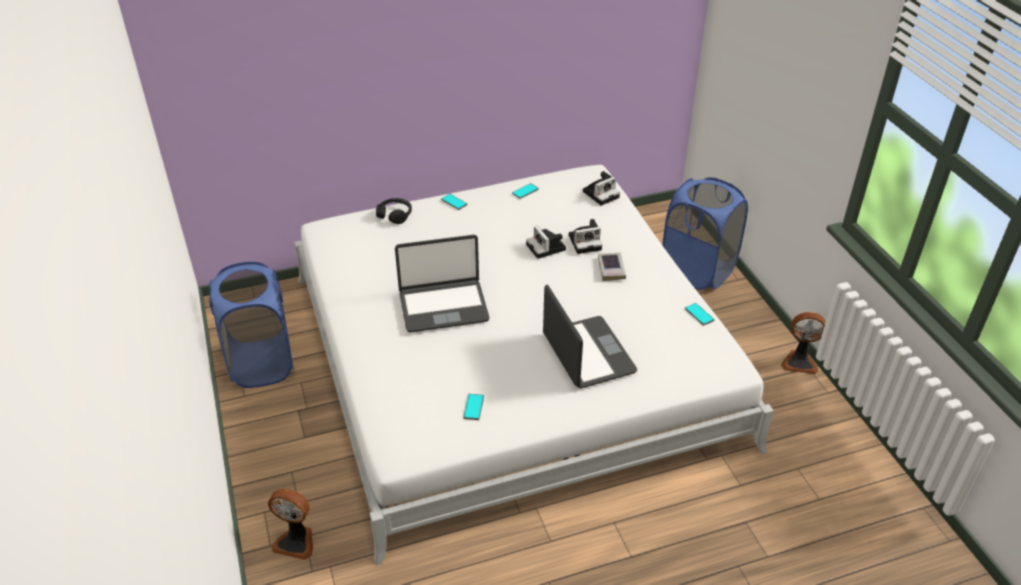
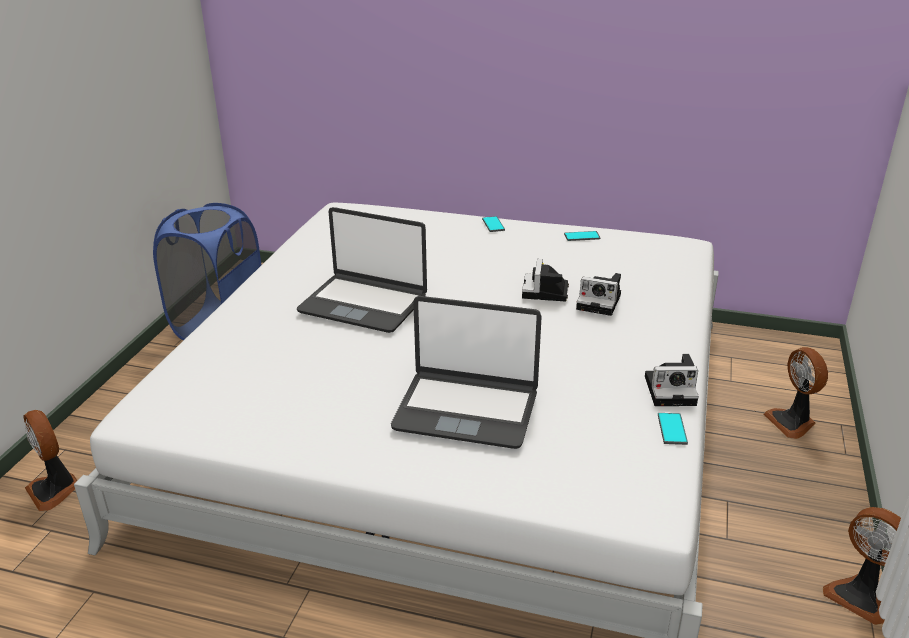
camera: 35 degrees right, 10 degrees down
black headphones [376,198,412,224] -> none
phone [463,394,484,420] -> none
laptop [543,285,637,388] -> laptop turned 90 degrees clockwise [391,296,542,449]
camera [583,171,620,206] -> camera moved to [645,354,699,406]
book [598,253,626,281] -> none
blue laundry basket [662,177,748,290] -> fan [764,347,828,439]

